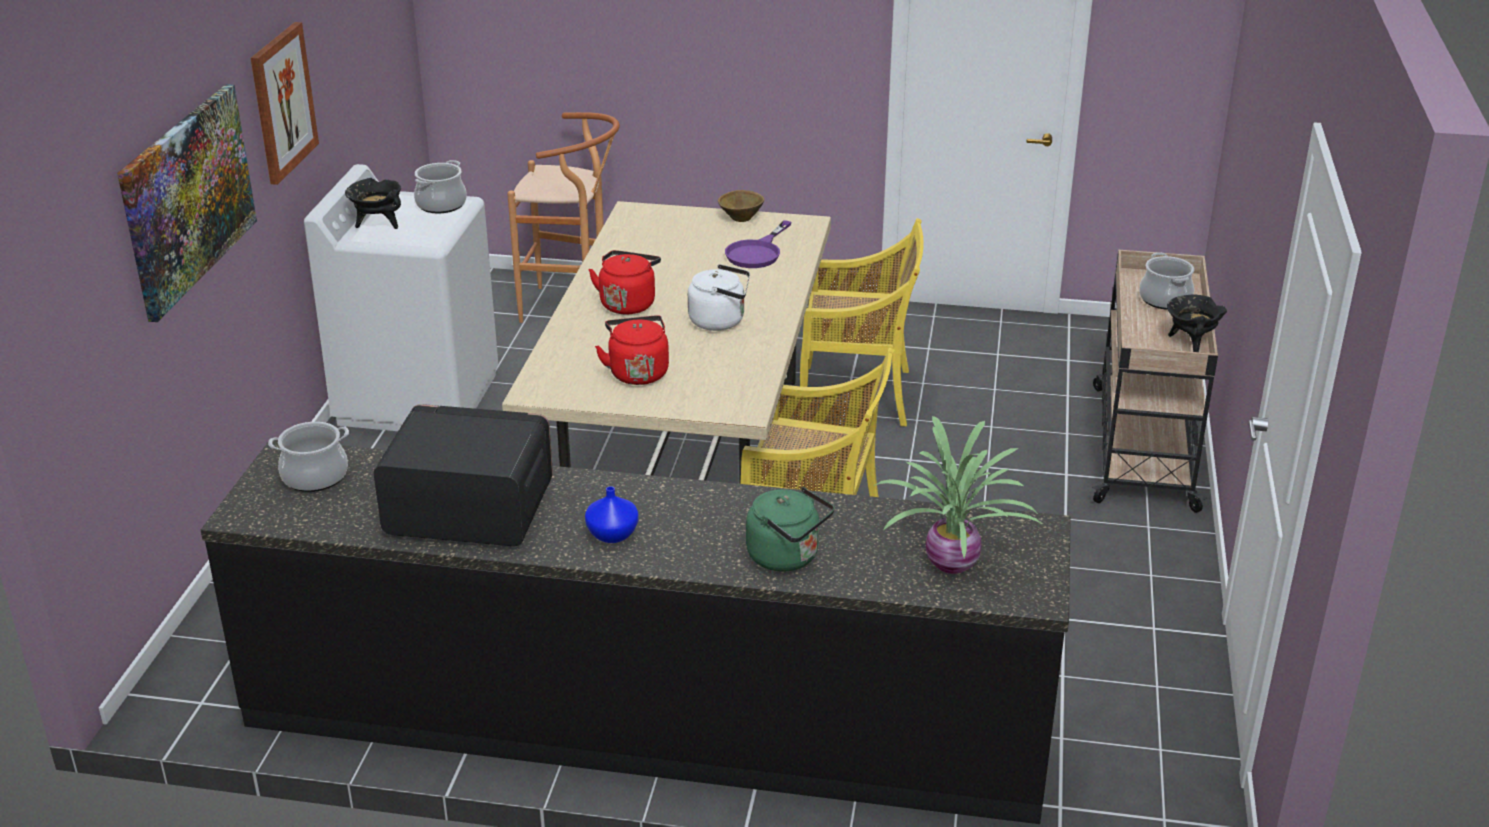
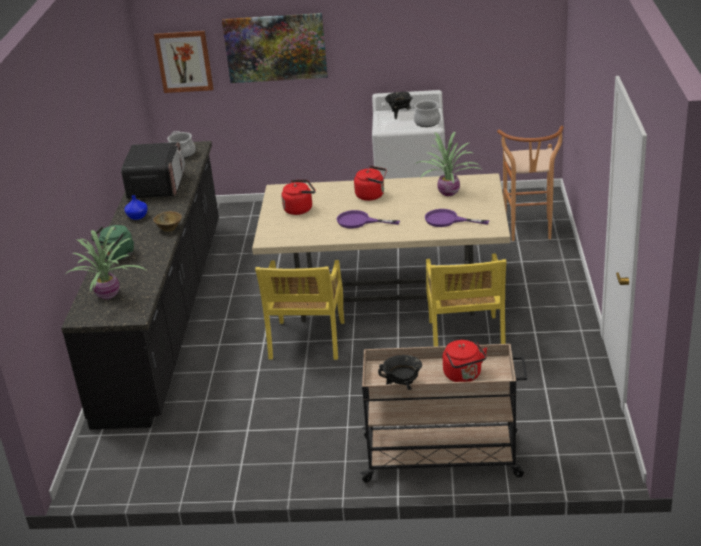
camera: 85 degrees right, 0 degrees up
picture [251,22,319,185] -> picture moved to [154,31,214,93]
white kettle [688,264,750,331] -> purple frying pan [337,210,400,228]
brown bowl [718,190,764,222] -> brown bowl moved to [153,211,182,232]
cooking pot [1139,253,1194,310] -> red kettle [443,340,487,382]
none -> potted plant [415,131,481,196]

